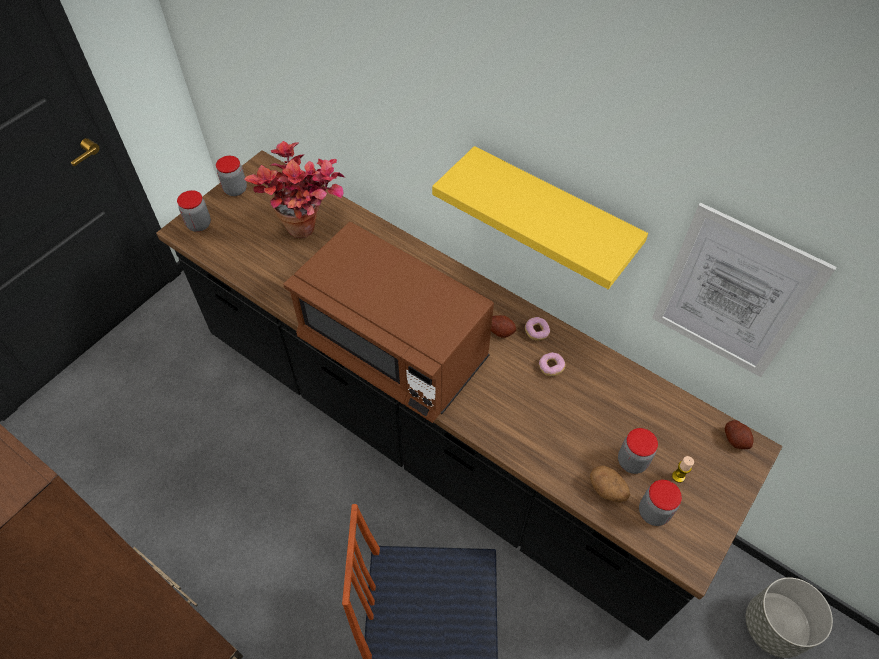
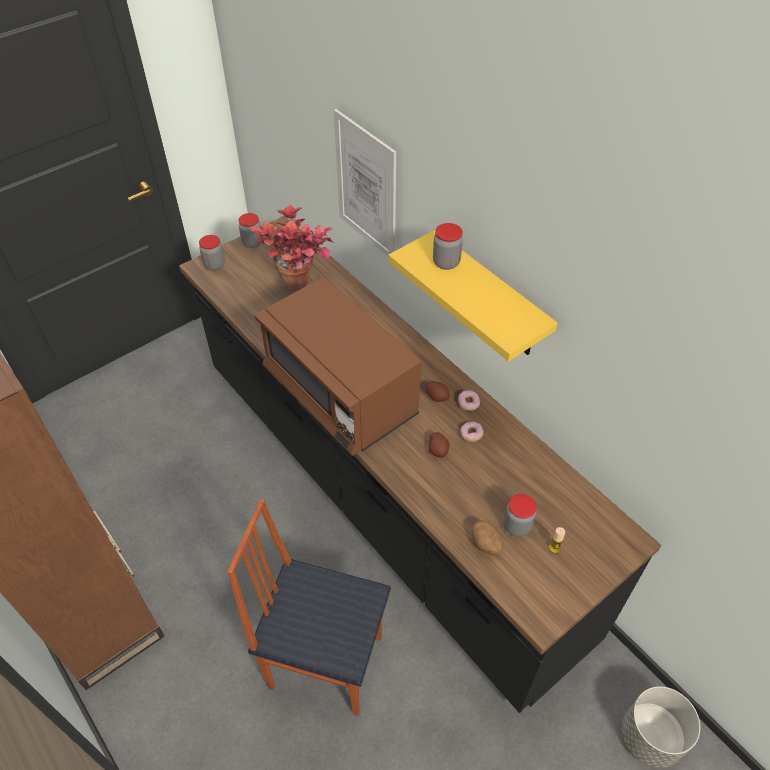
camera: 15 degrees right, 5 degrees down
jar [639,480,682,526] -> jar moved to [433,223,463,270]
picture [652,202,837,377] -> picture moved to [334,109,396,256]
potato [725,420,754,449] -> potato moved to [429,432,450,458]

